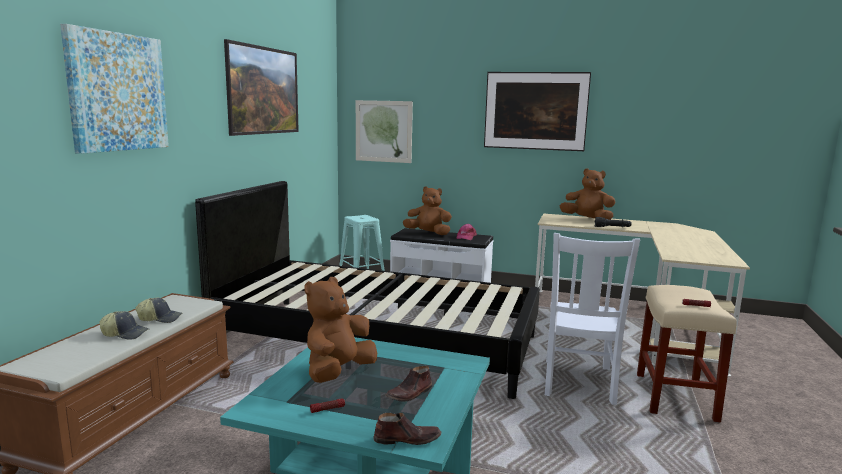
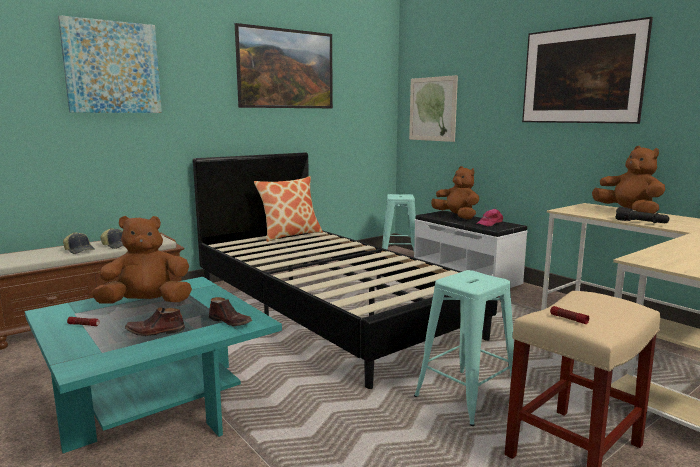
camera: 35 degrees right, 0 degrees up
brown shoe [373,413,441,445] -> brown shoe moved to [209,297,252,326]
white chair [545,233,640,405] -> turquoise stool [414,270,514,426]
none -> pillow [254,176,323,242]

